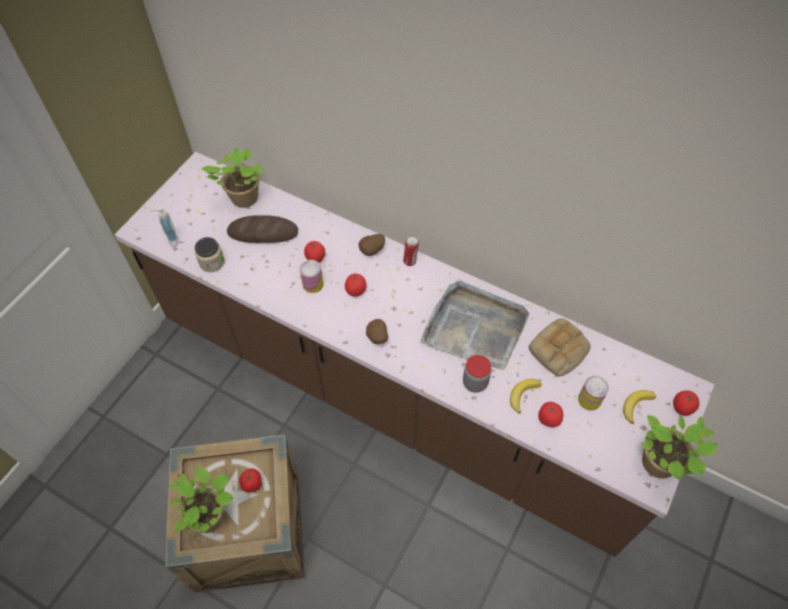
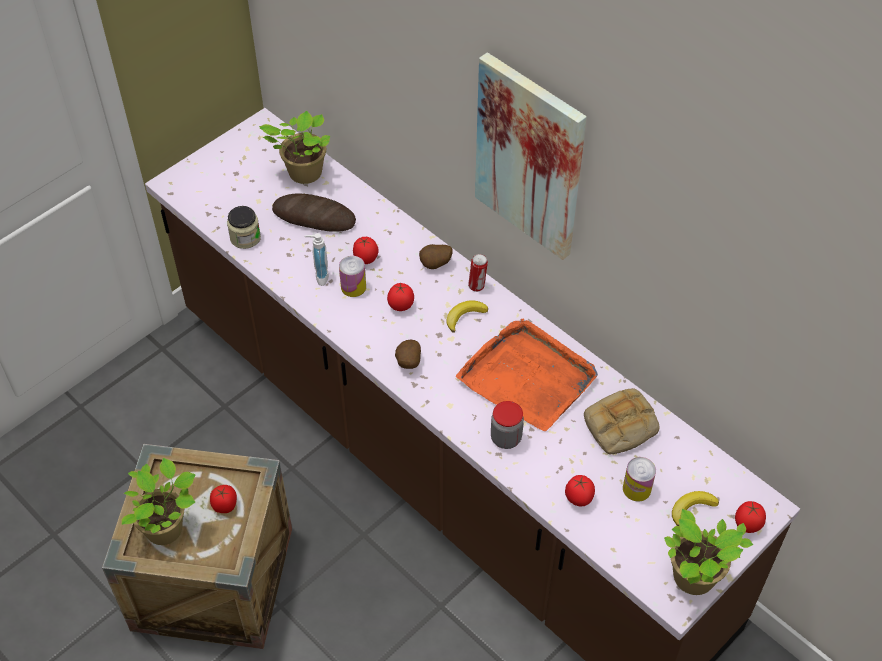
camera: 15 degrees right, 5 degrees down
soap dispenser [150,206,179,247] -> soap dispenser moved to [304,233,329,286]
grey tray [420,281,529,370] -> orange tray [456,319,598,431]
banana [510,379,542,414] -> banana moved to [446,300,488,333]
none -> picture [475,52,587,260]

